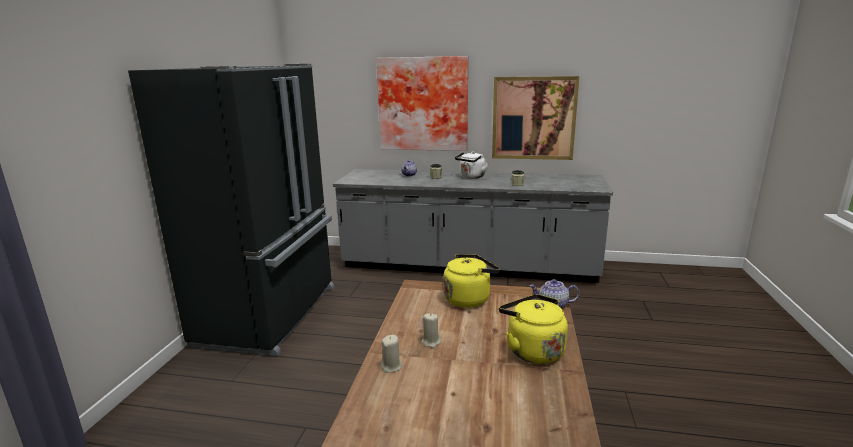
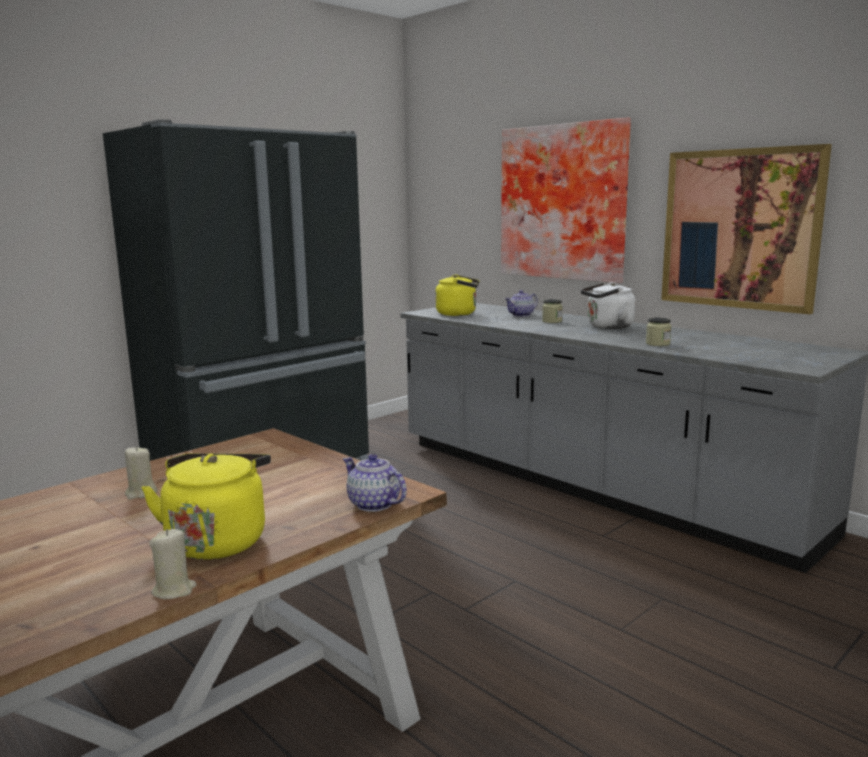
camera: 35 degrees right, 5 degrees down
beige candle [381,335,403,373] -> beige candle moved to [149,529,197,599]
yellow kettle [443,254,500,308] -> yellow kettle moved to [435,274,480,316]

